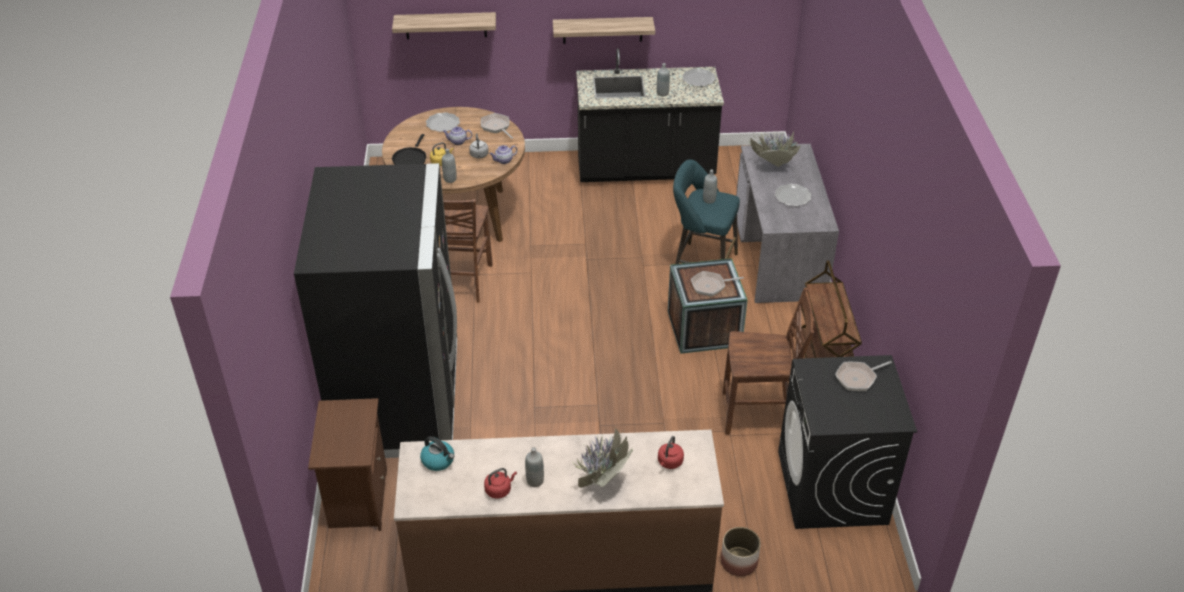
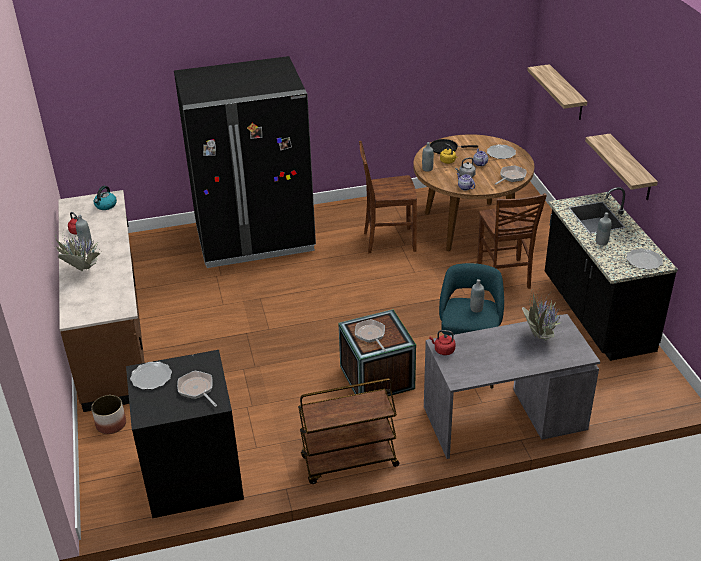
camera: 80 degrees right, 5 degrees down
brown nightstand [308,398,387,531] -> none
red kettle [658,436,684,469] -> red kettle moved to [429,330,456,355]
brown chair [723,288,814,435] -> brown chair moved to [477,193,547,289]
plate [775,184,812,206] -> plate moved to [130,362,172,389]

